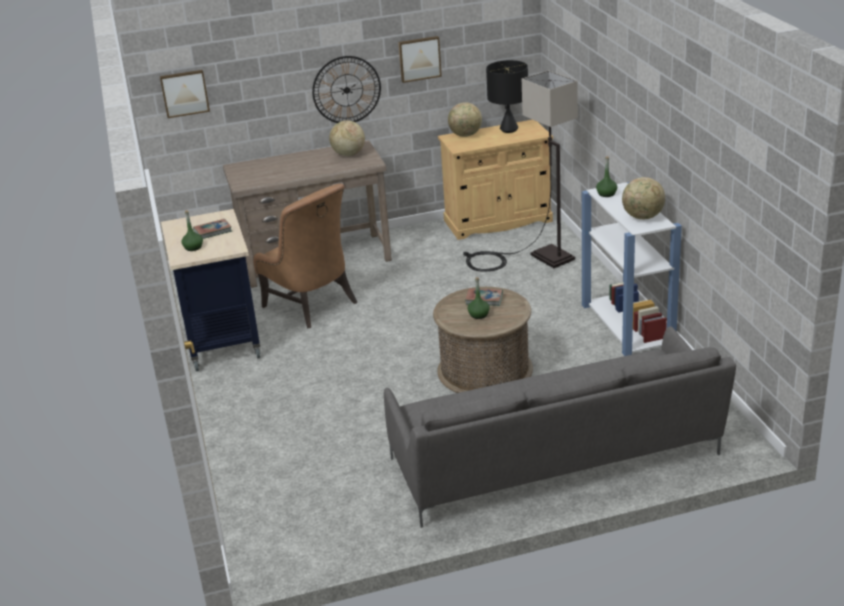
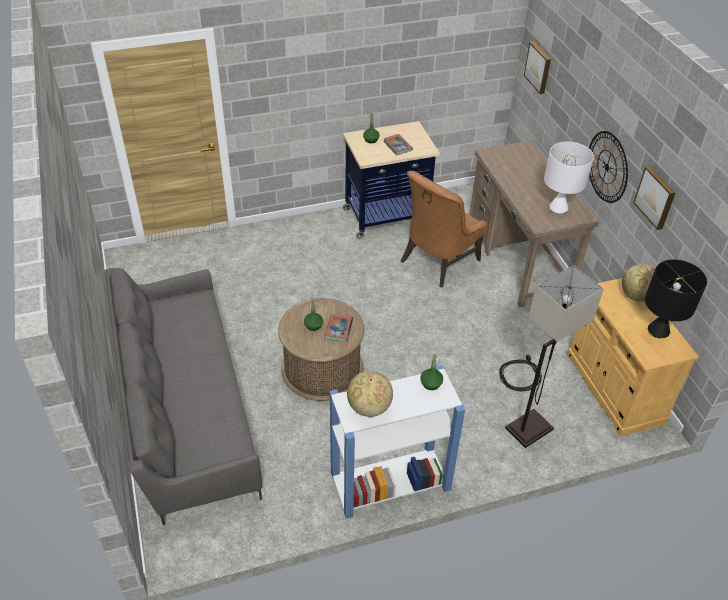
camera: 85 degrees right, 15 degrees up
globe [329,120,365,156] -> white table lamp [544,142,594,214]

